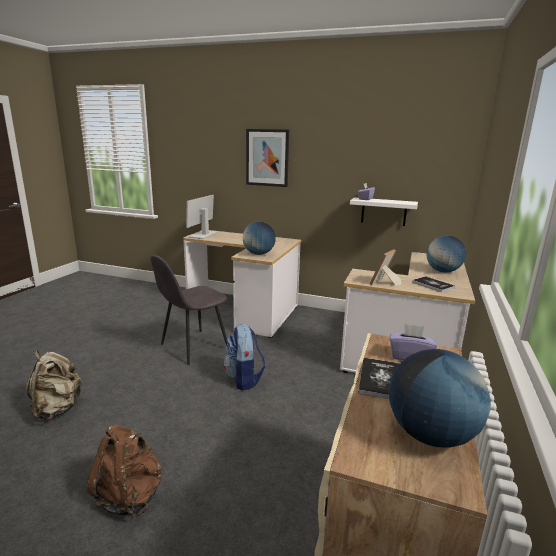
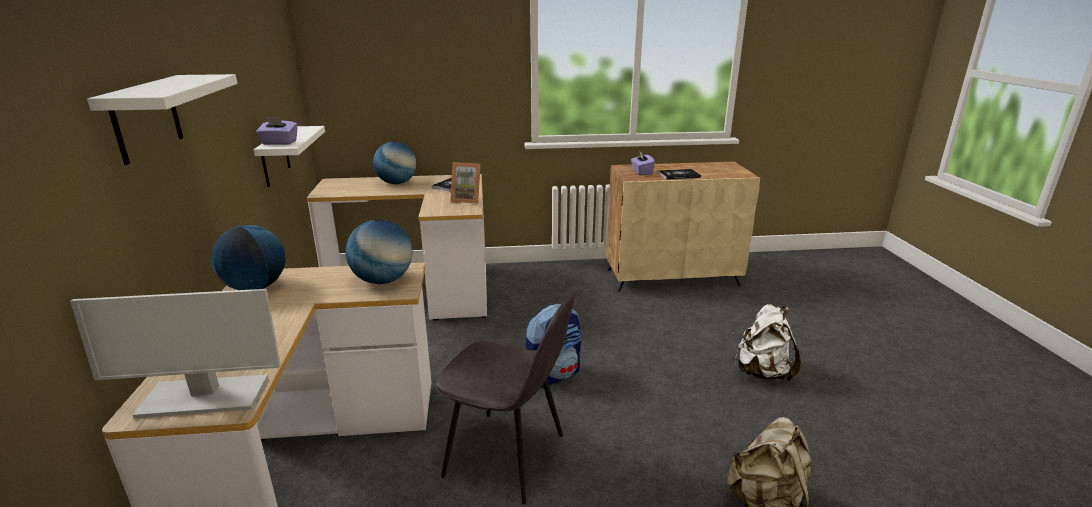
camera: 115 degrees left, 5 degrees up
brown backpack [86,425,161,518] -> white backpack [734,304,801,381]
picture [246,129,289,187] -> white shelf [87,74,237,165]
globe [389,349,491,448] -> globe moved to [211,225,285,290]

